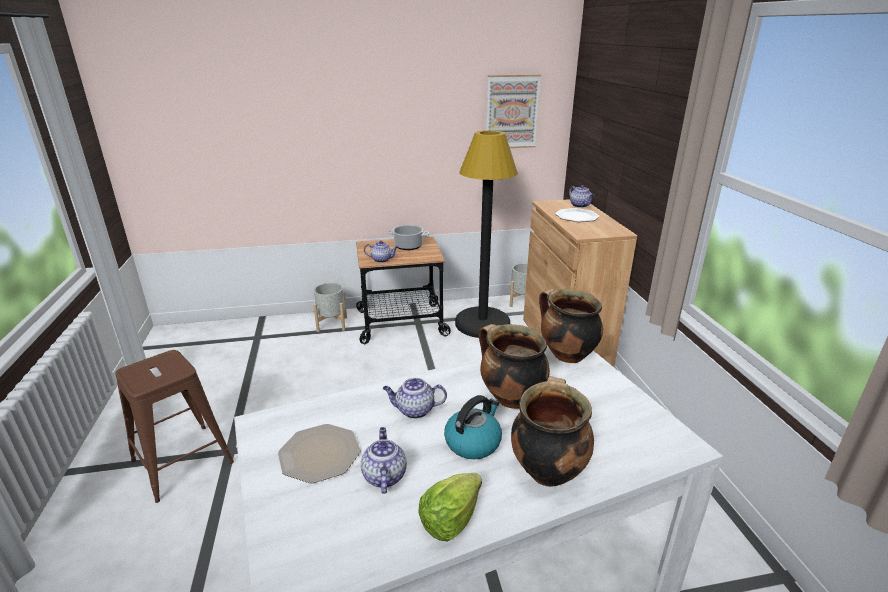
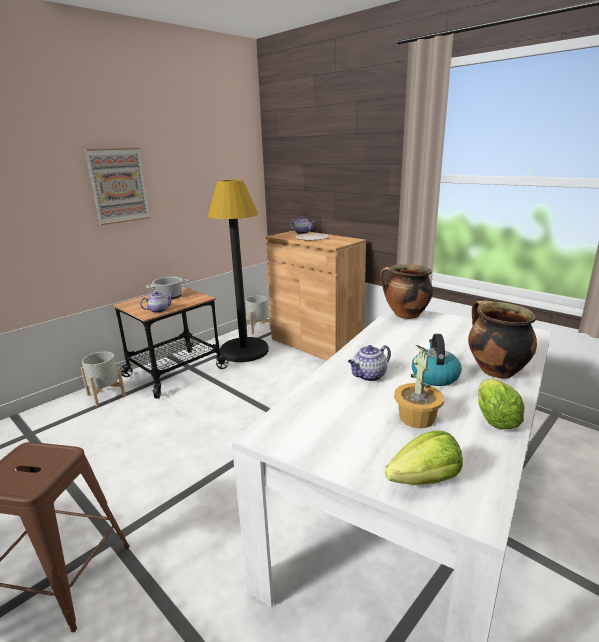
camera: 35 degrees left, 5 degrees down
plate [278,424,361,483] -> none
teapot [361,427,407,494] -> potted plant [394,345,444,428]
cooking pot [479,324,550,409] -> none
picture [486,74,541,148] -> picture moved to [84,148,150,225]
none -> lettuce [385,431,463,485]

